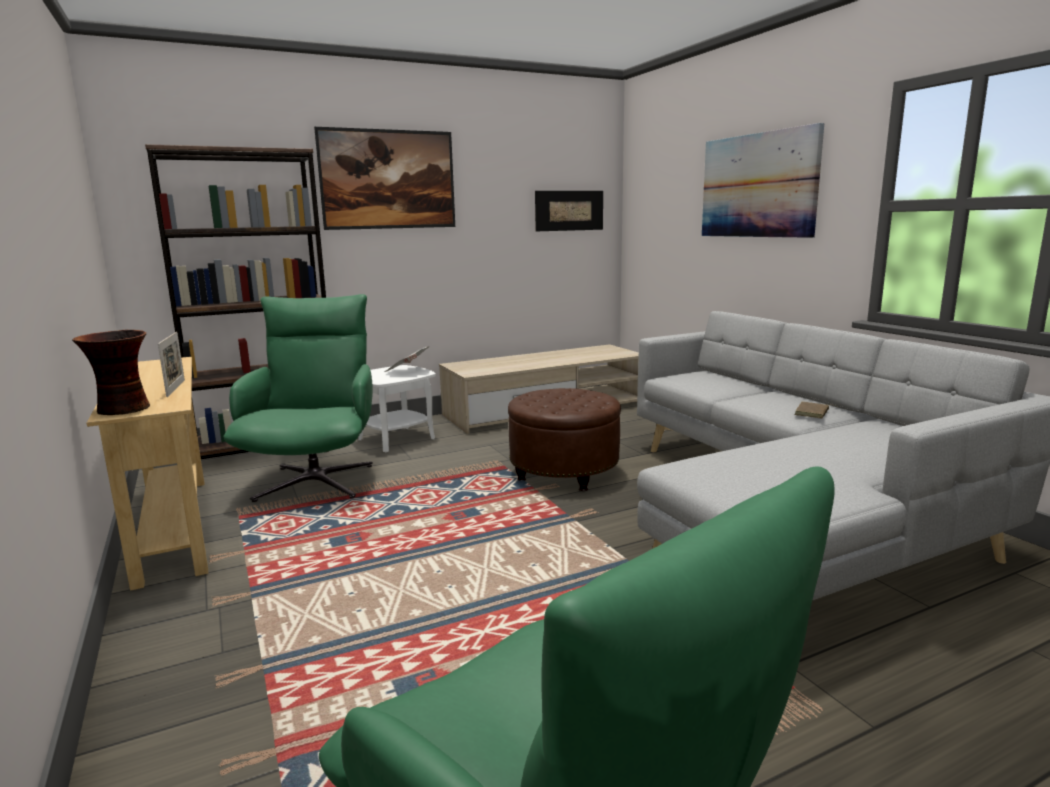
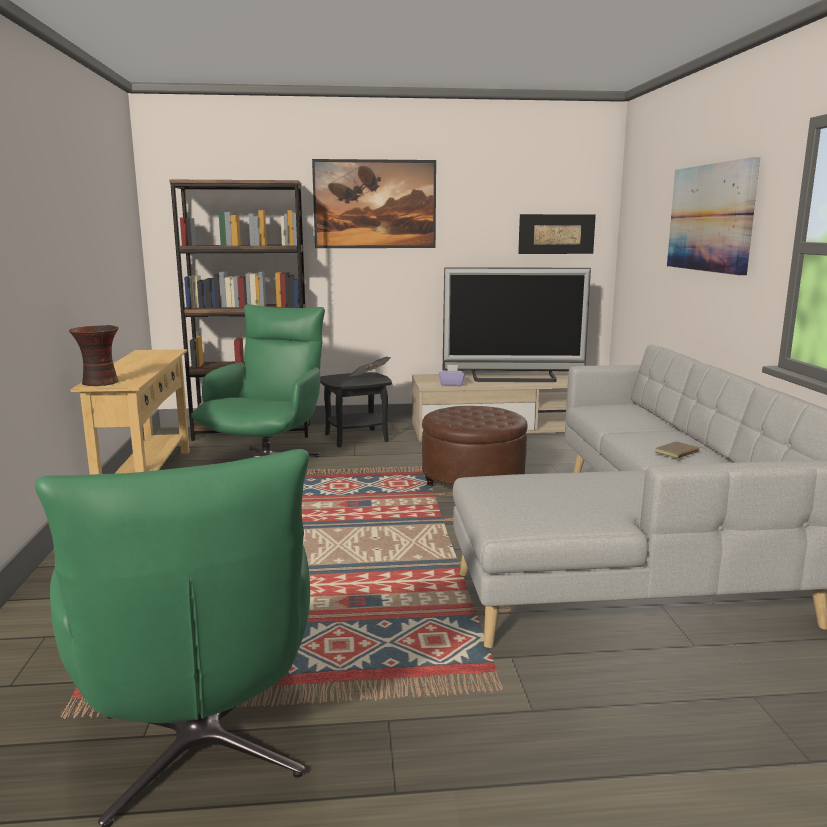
camera: 20 degrees right, 0 degrees up
picture frame [158,332,185,397] -> none
white side table [358,365,436,453] -> black side table [320,372,392,448]
none -> purple tissue box [439,365,465,386]
none -> television [443,267,591,382]

